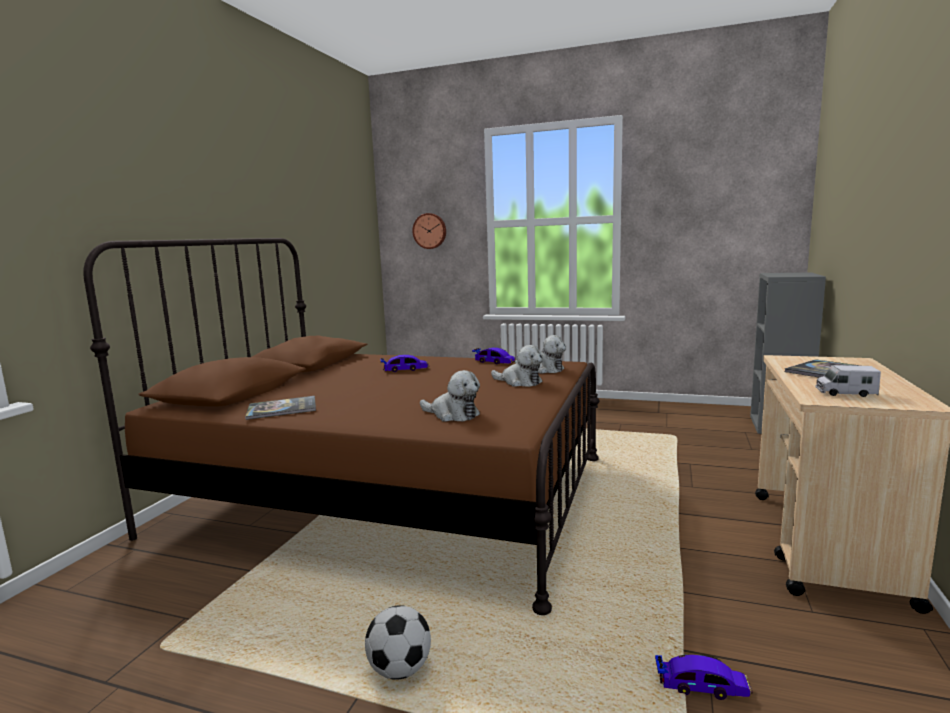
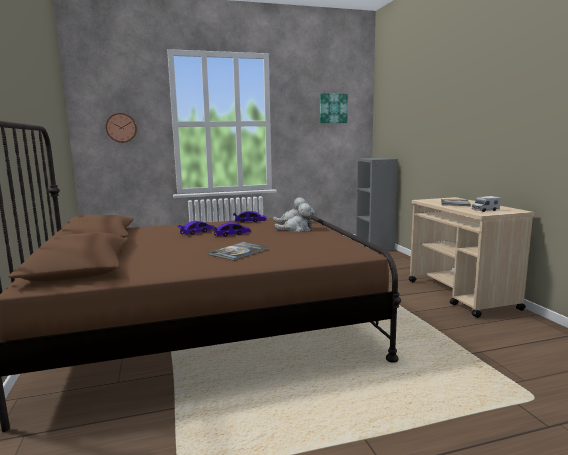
camera: 35 degrees left, 0 degrees up
book [245,396,316,420] -> book moved to [208,242,268,261]
football [365,605,431,680] -> none
plush toy [420,370,480,422] -> none
toy car [655,655,753,700] -> toy car moved to [211,222,251,237]
none -> picture [320,93,348,123]

